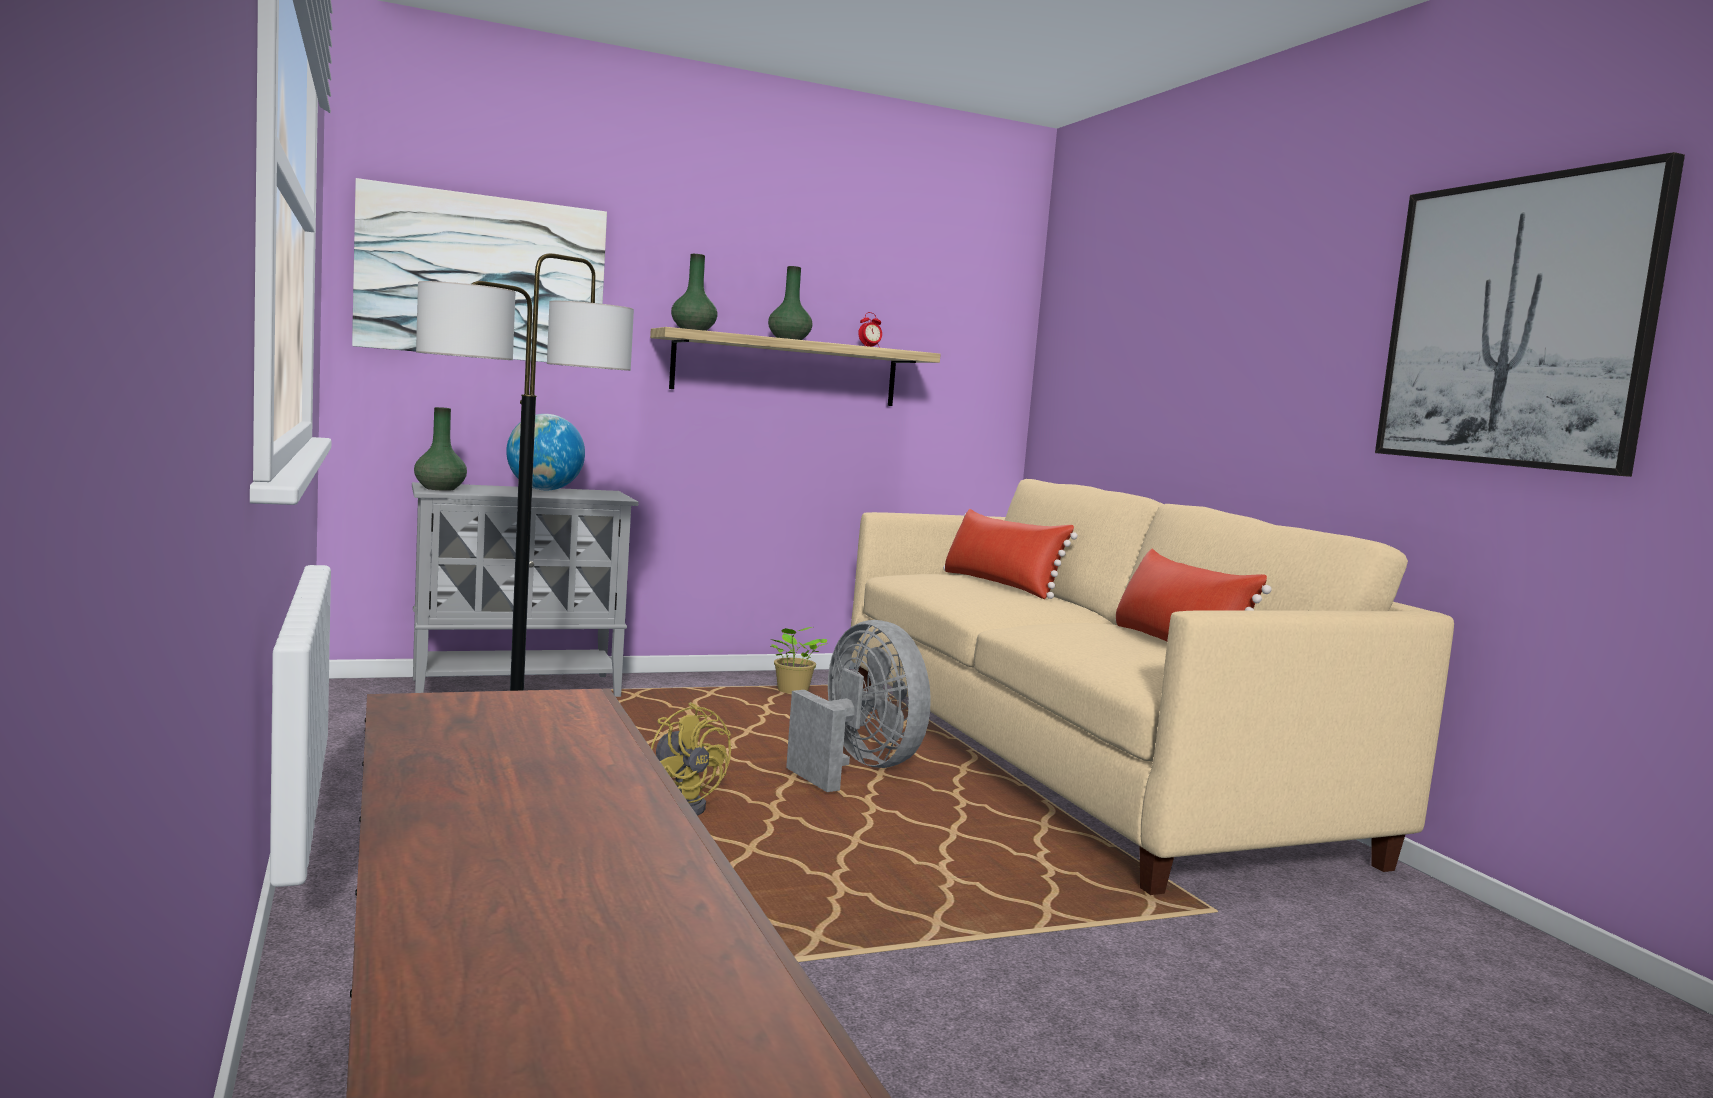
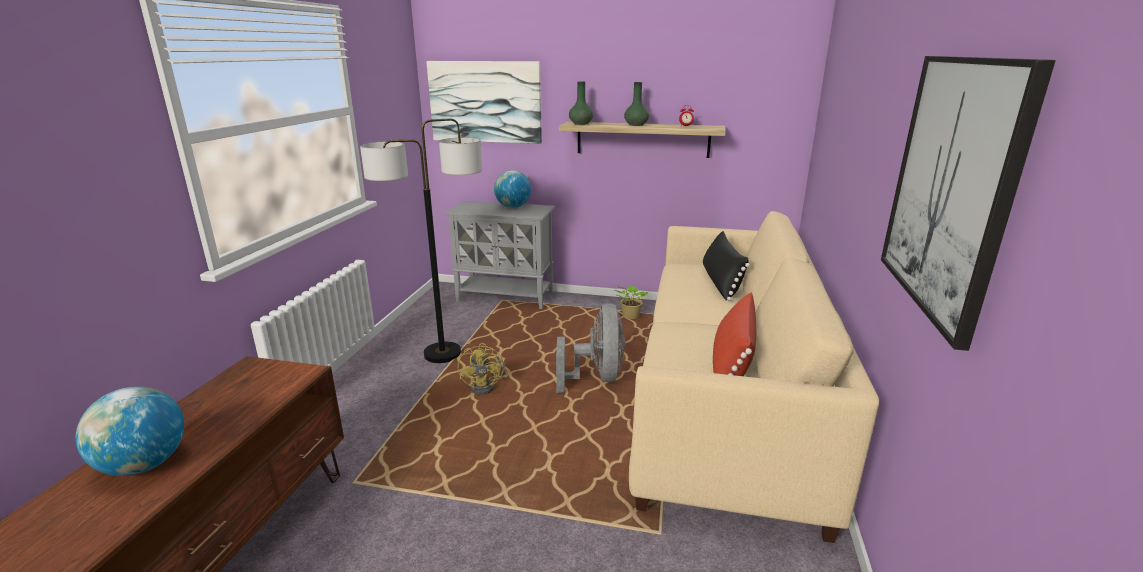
camera: 35 degrees right, 15 degrees up
green vase [414,407,467,491] -> none
red pillow [943,509,1078,599] -> black pillow [703,231,750,301]
none -> globe [76,387,184,476]

